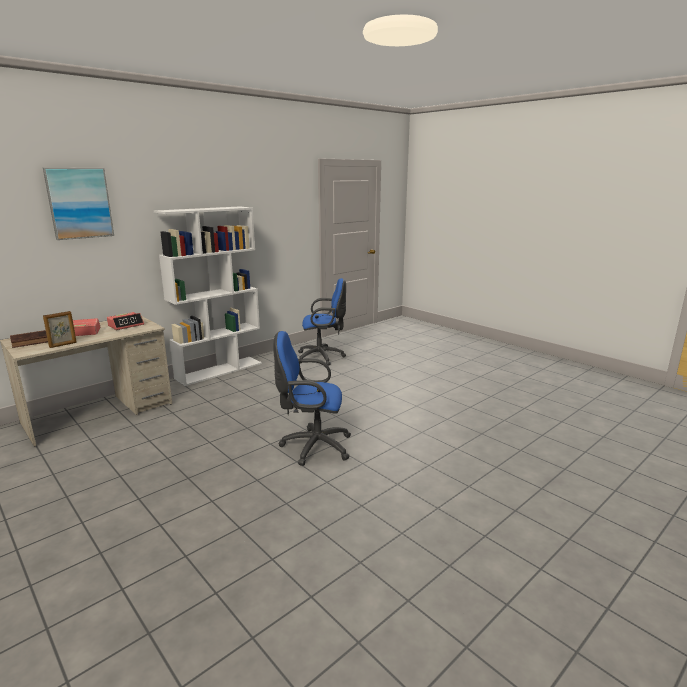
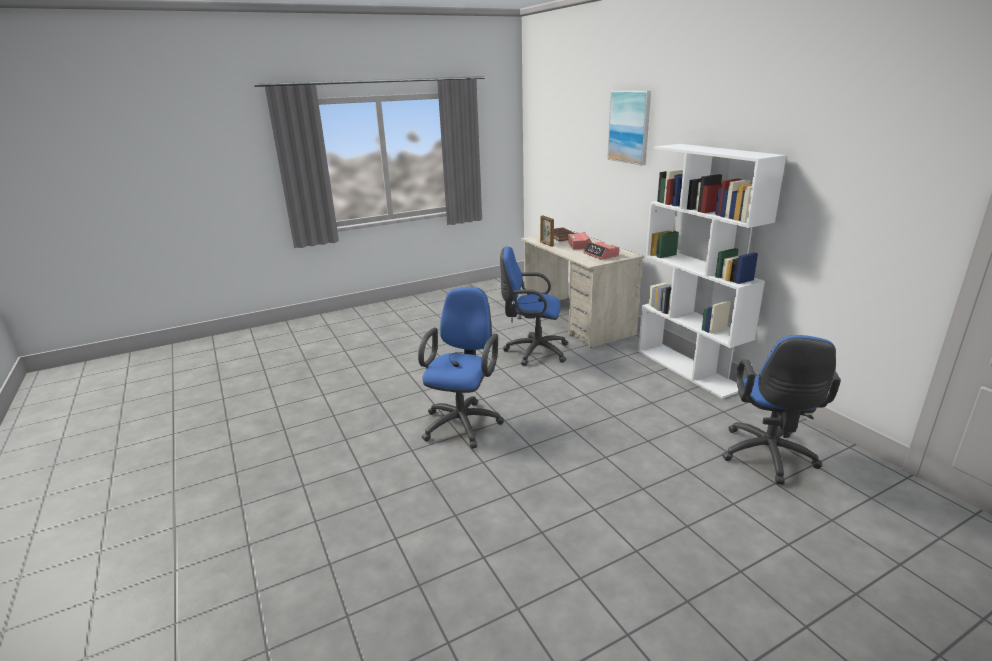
camera: 105 degrees right, 5 degrees up
none -> blue office chair [500,247,568,366]

